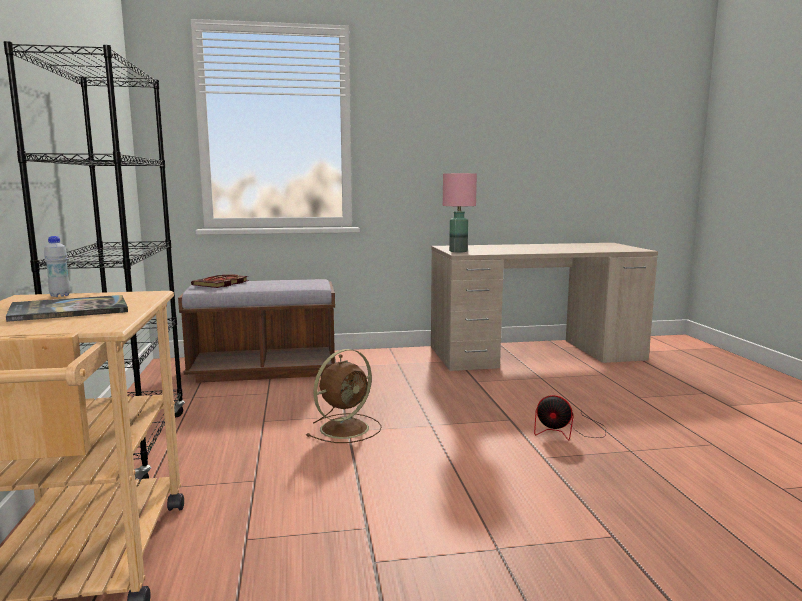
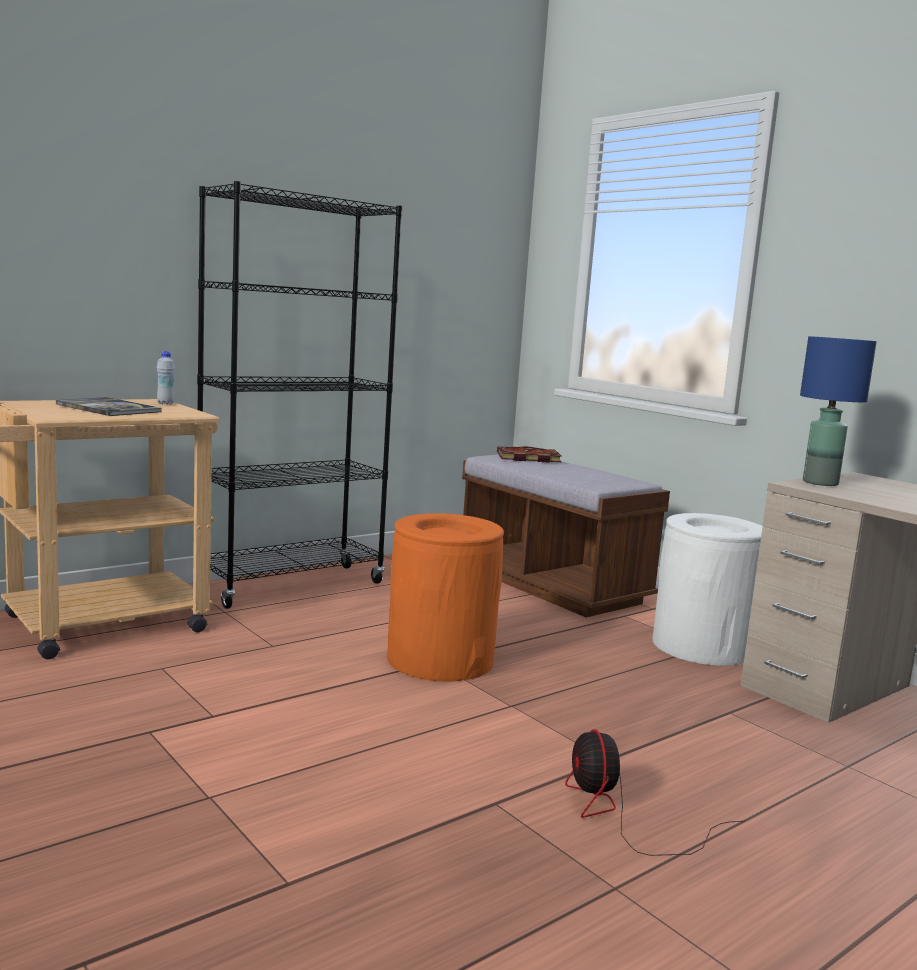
camera: 60 degrees right, 0 degrees up
brown fan [306,349,382,443] -> orange trash can [387,513,504,682]
pink table lamp [443,173,477,252] -> blue table lamp [800,336,877,486]
none -> white trash can [653,513,763,666]

